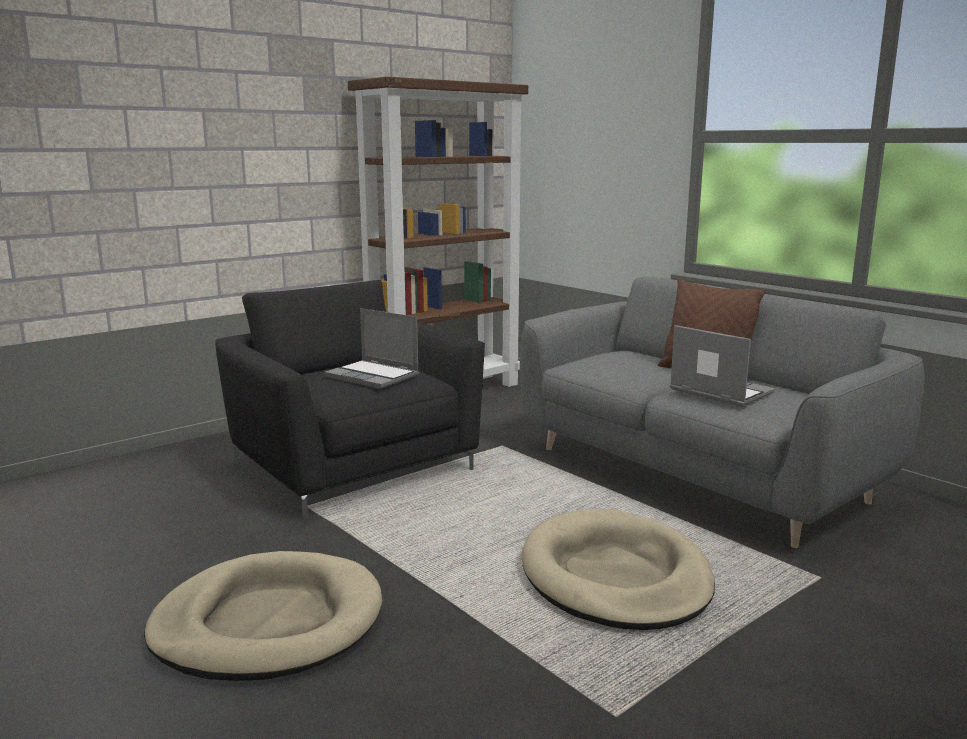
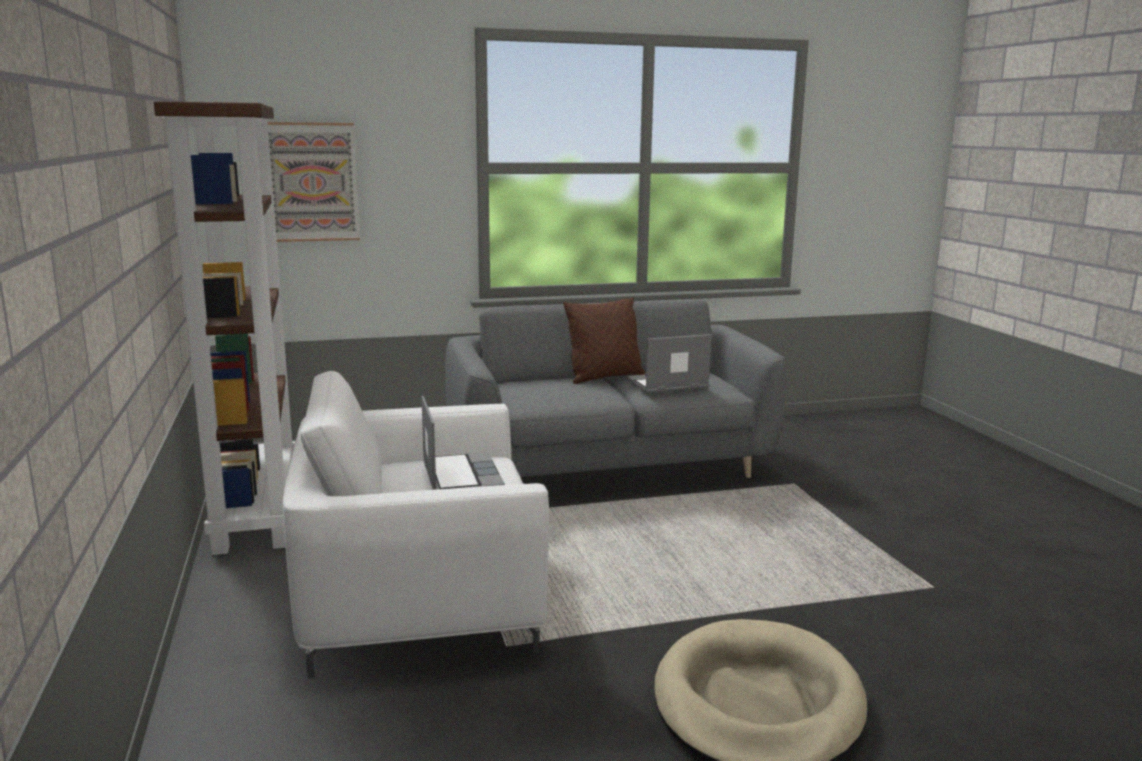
camera: 65 degrees left, 0 degrees up
black armchair [215,280,485,520] -> white armchair [283,371,549,679]
laptop [324,308,419,389] -> laptop turned 75 degrees counterclockwise [421,396,505,490]
beige dog bed [522,509,715,630] -> none
none -> picture [268,122,360,242]

